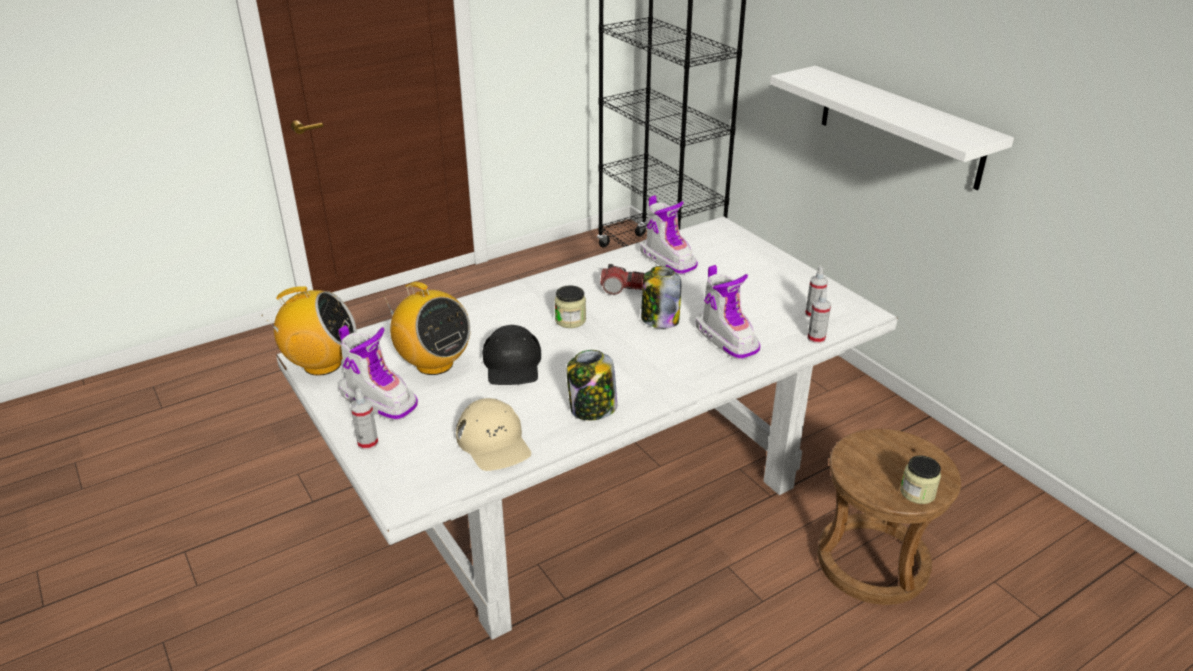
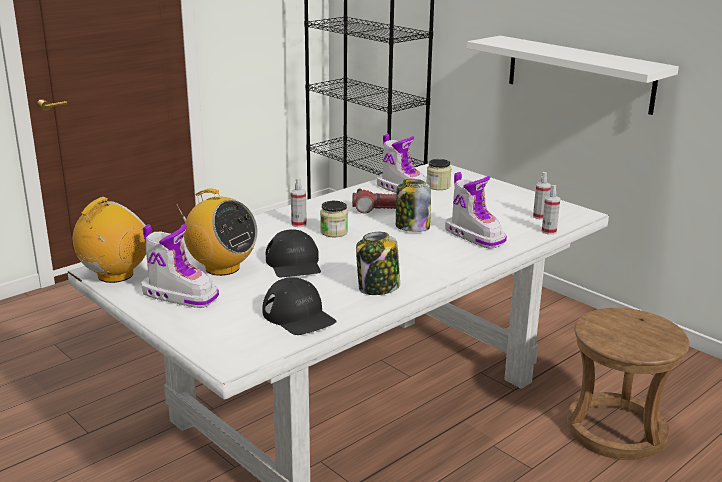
camera: 10 degrees left, 10 degrees down
radio [261,286,357,376] -> radio turned 45 degrees counterclockwise [73,197,146,283]
spray bottle [350,389,378,450] -> spray bottle moved to [291,178,307,227]
beige cap [456,398,531,471] -> black cap [262,277,337,335]
jar [900,455,941,504] -> jar moved to [427,159,451,190]

